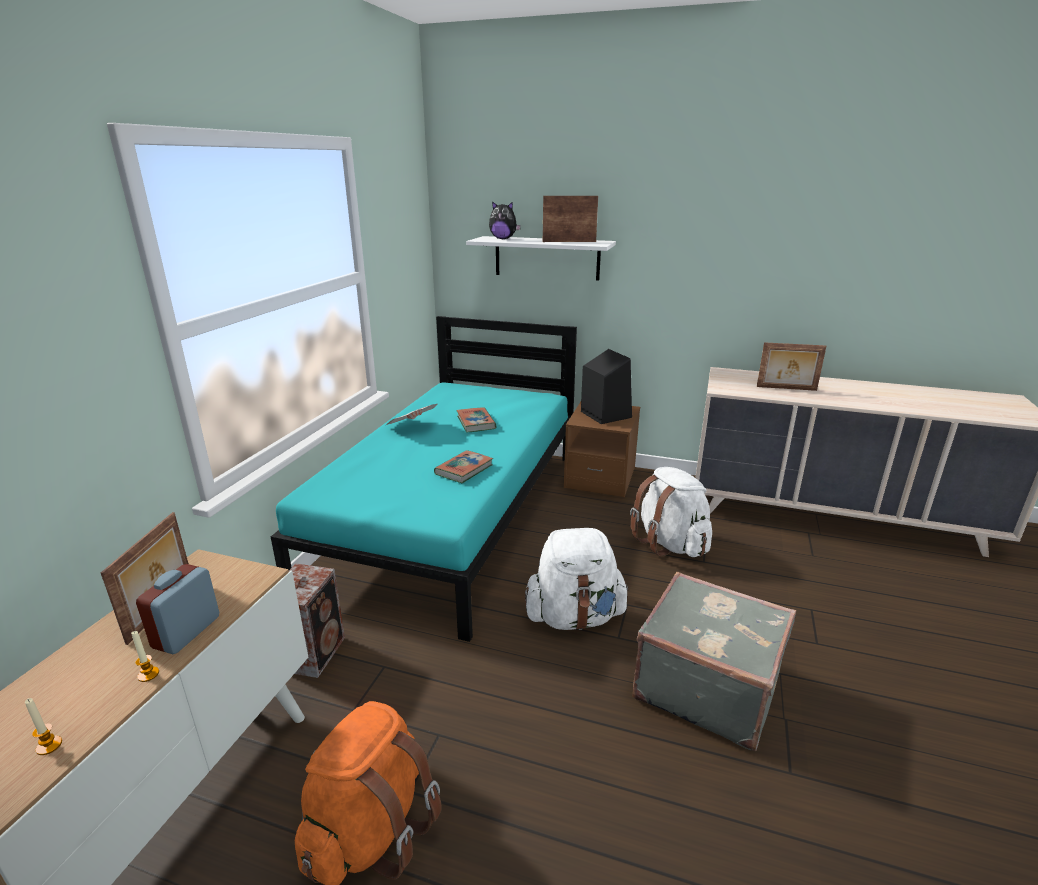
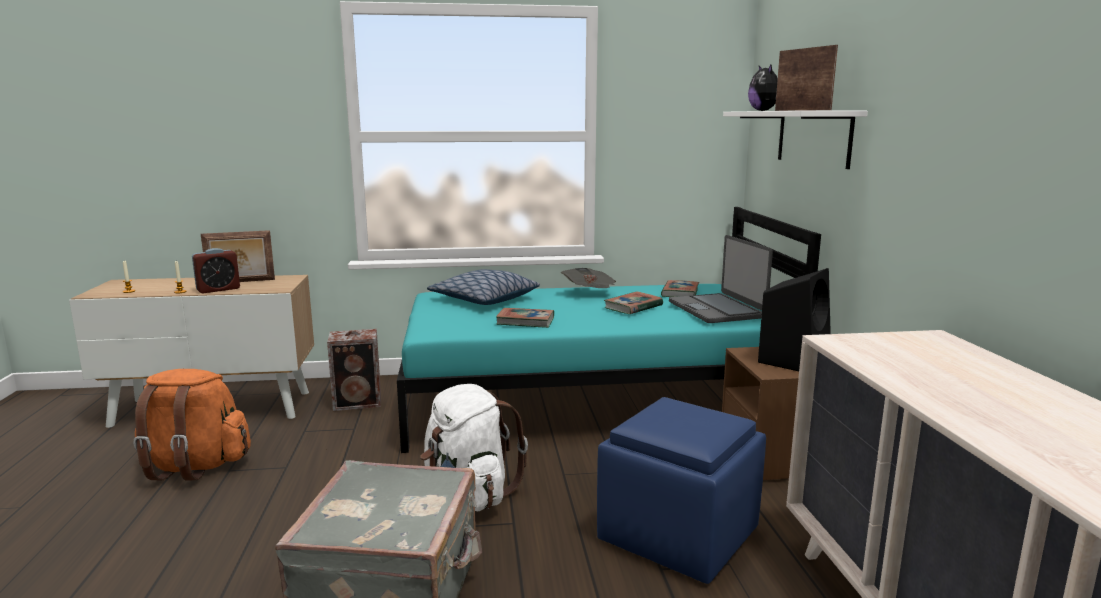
camera: 65 degrees right, 10 degrees down
alarm clock [136,564,219,654] -> alarm clock turned 150 degrees clockwise [192,248,240,293]
white backpack [630,467,712,557] -> blue ottoman [597,397,766,584]
picture frame [757,342,826,391] -> none
none -> pillow [427,269,540,305]
none -> book [661,280,699,297]
none -> laptop [669,235,773,323]

